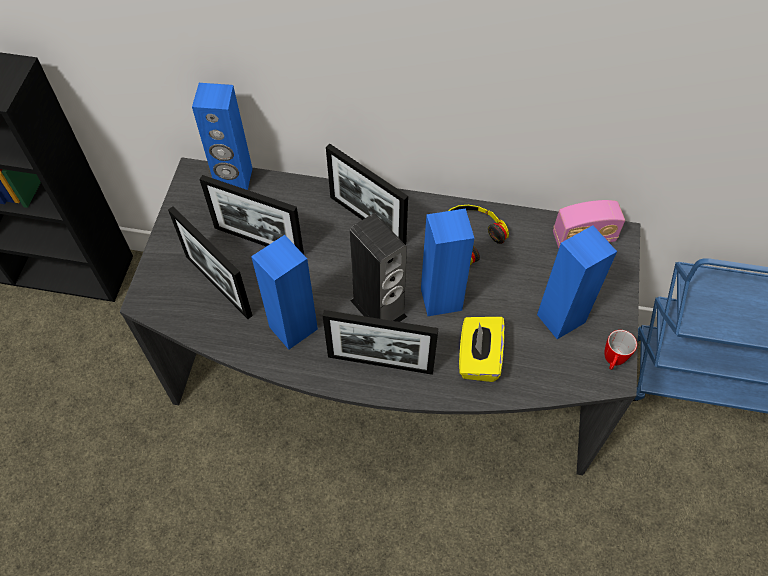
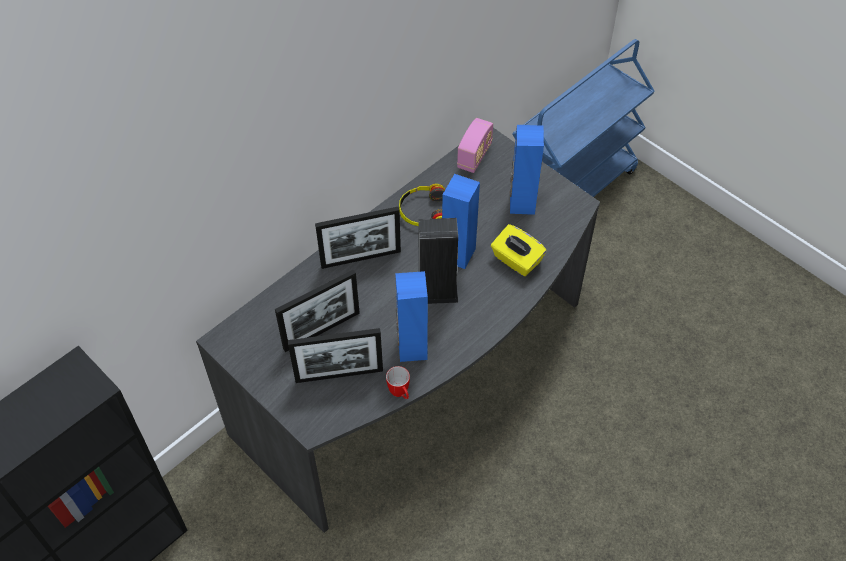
camera: 55 degrees left, 5 degrees down
blue speaker [192,83,253,190] -> none
picture frame [323,310,439,375] -> none
mug [604,330,637,370] -> mug moved to [386,366,410,399]

